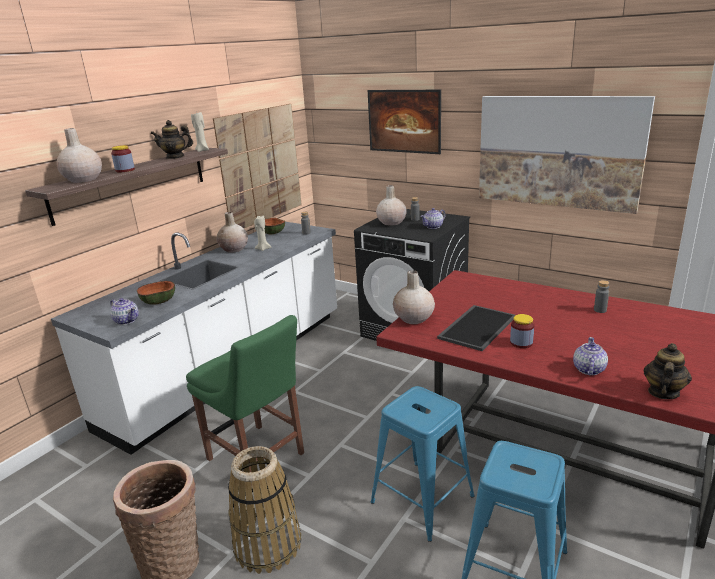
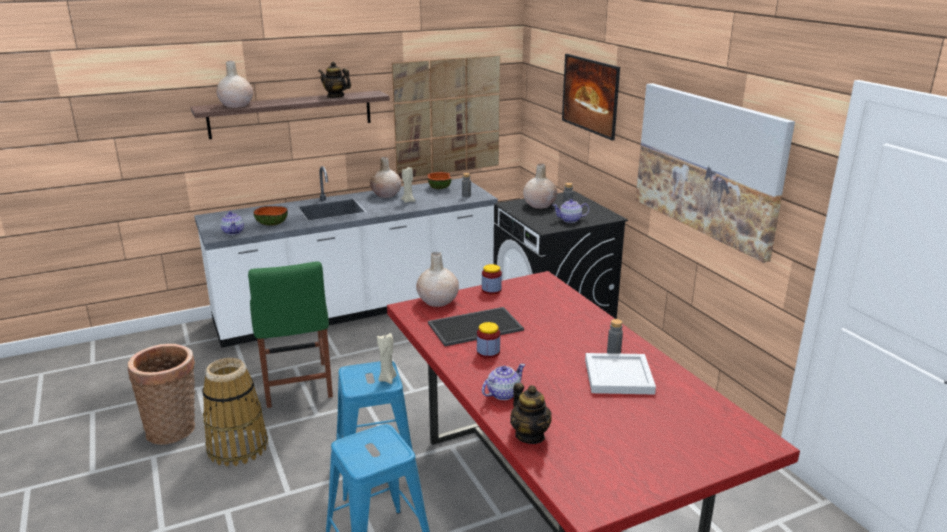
camera: 30 degrees right, 0 degrees up
jar [111,145,135,172] -> jar moved to [482,264,502,294]
beige candle [191,112,209,152] -> beige candle moved to [377,333,397,384]
teapot [644,343,692,399] -> teapot turned 90 degrees clockwise [510,383,552,444]
none -> white tray [585,353,656,395]

